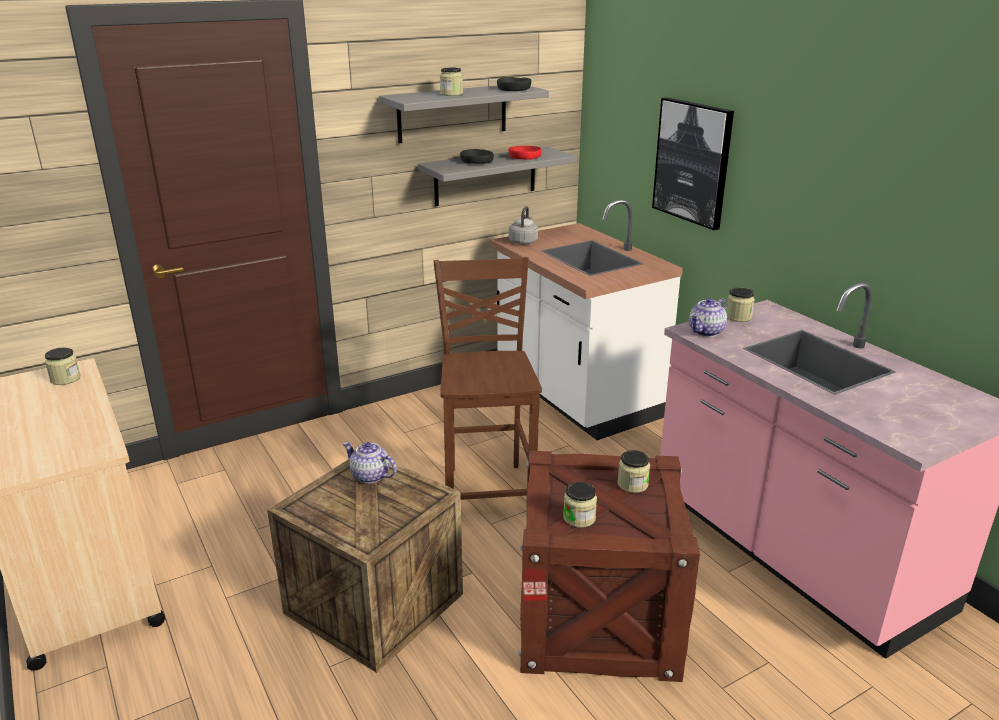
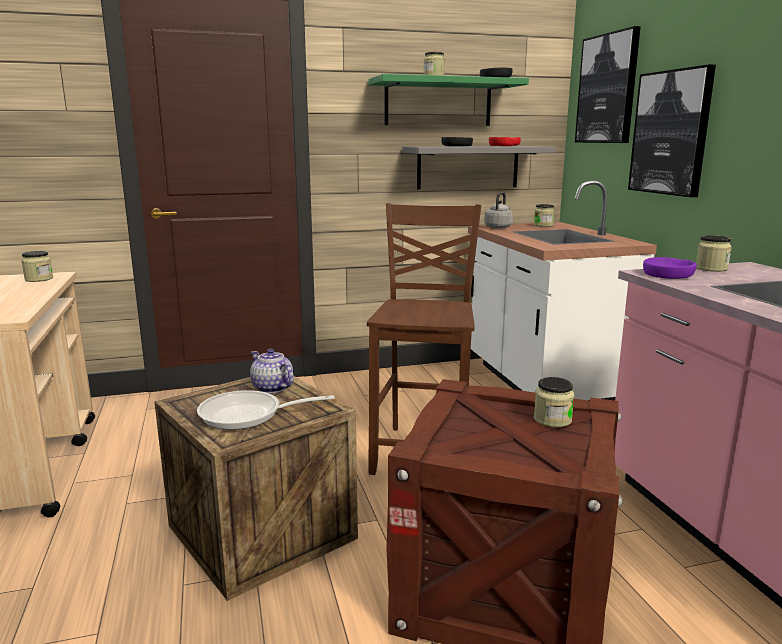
camera: 15 degrees right, 10 degrees down
grey shelf [379,85,549,143] -> green shelf [369,74,529,126]
jar [563,482,597,528] -> jar moved to [534,204,554,227]
teapot [689,298,727,337] -> purple bowl [643,257,697,279]
none -> frying pan [197,390,334,430]
none -> picture [575,26,641,143]

